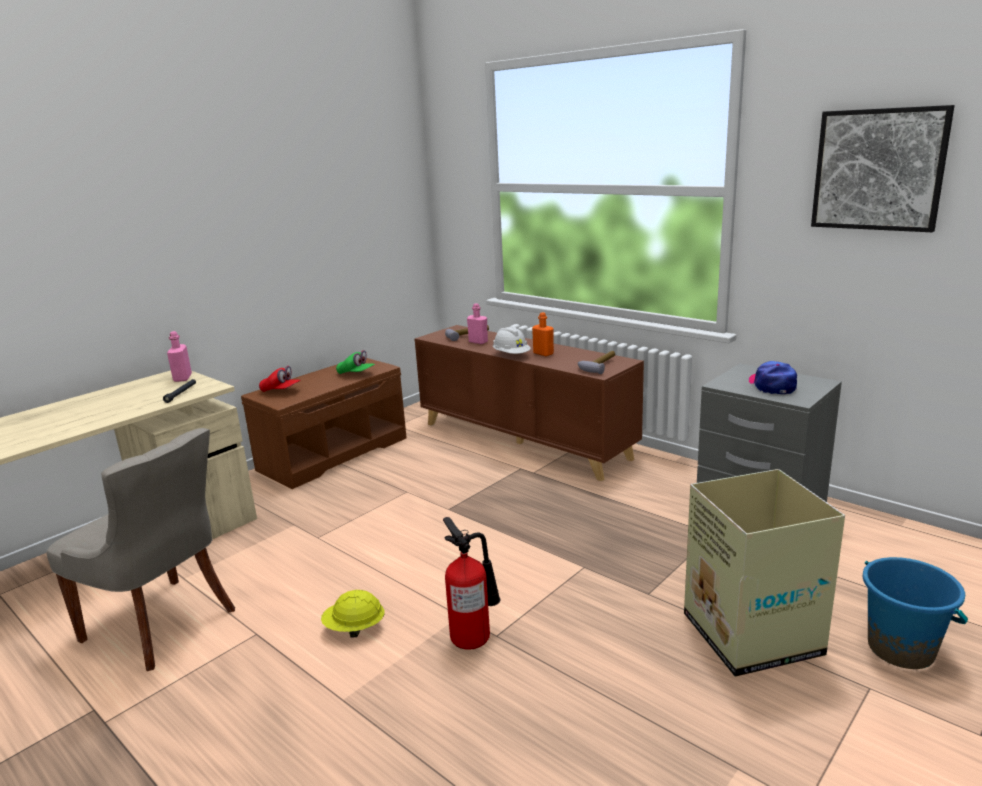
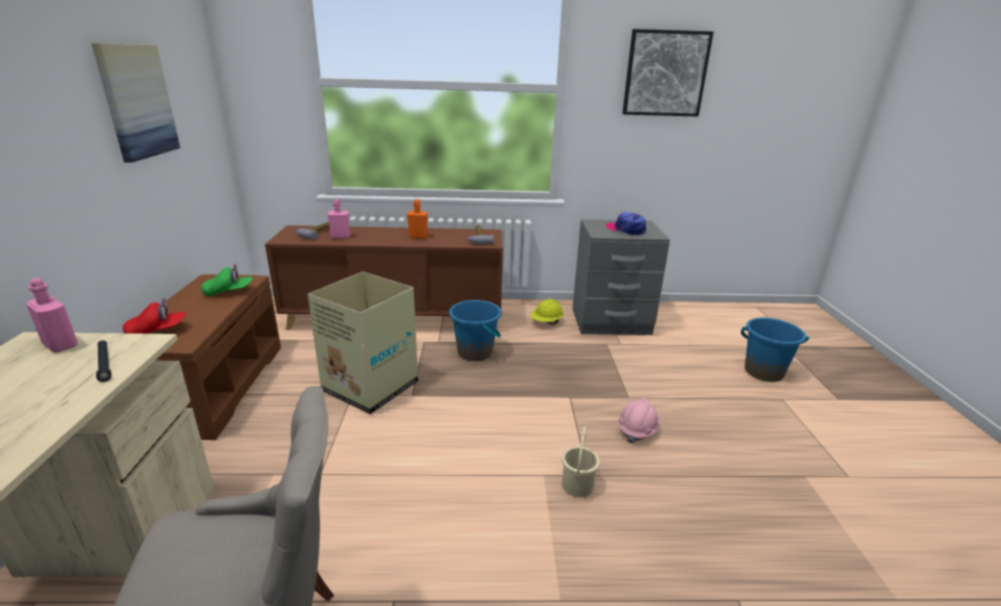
camera: 45 degrees left, 5 degrees up
yellow hard hat [321,590,384,637] -> yellow hard hat moved to [531,299,564,325]
fire extinguisher [443,517,501,650] -> beige bucket [562,426,600,497]
white hard hat [493,326,531,354] -> none
cardboard box [684,469,845,677] -> cardboard box moved to [308,272,418,414]
none -> picture [91,43,180,163]
none -> blue bucket [449,300,502,361]
none -> pink hard hat [618,398,660,444]

